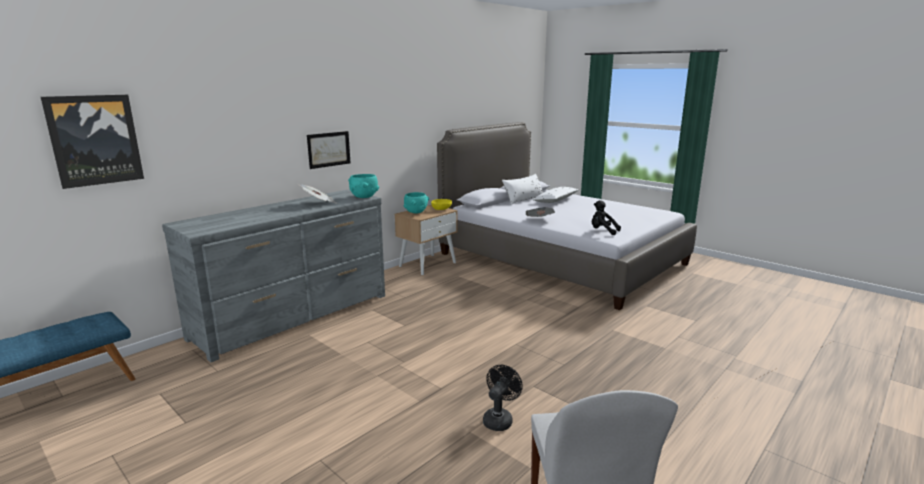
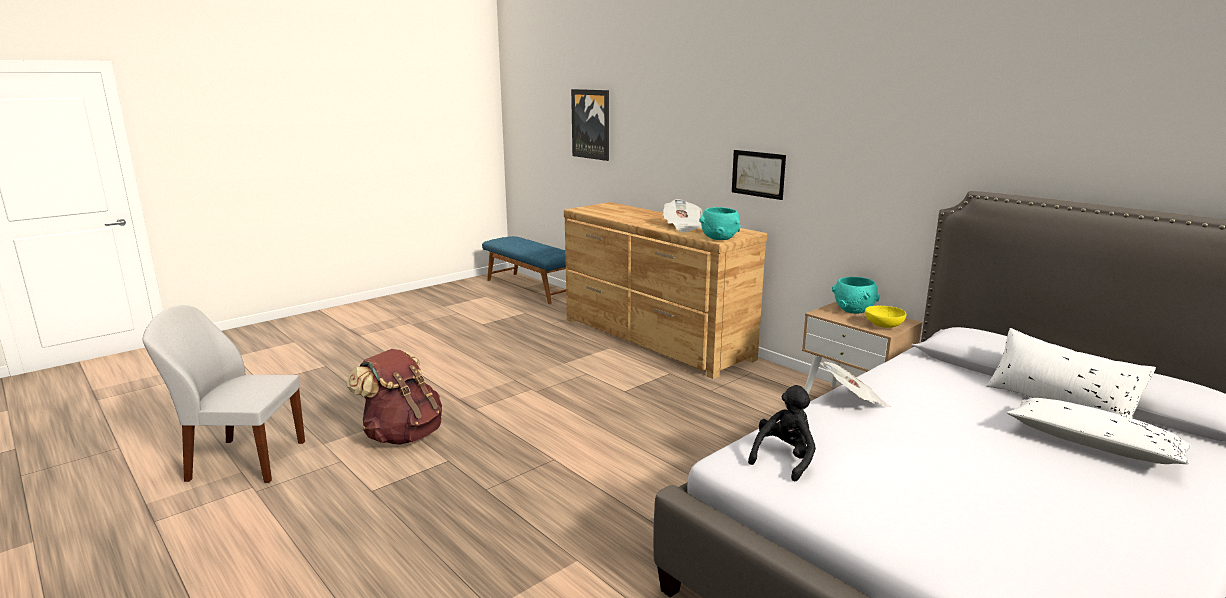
camera: 95 degrees right, 0 degrees up
grey dresser [162,190,385,362] -> brown dresser [564,202,767,379]
black fan [483,365,523,431] -> brown backpack [346,349,442,445]

